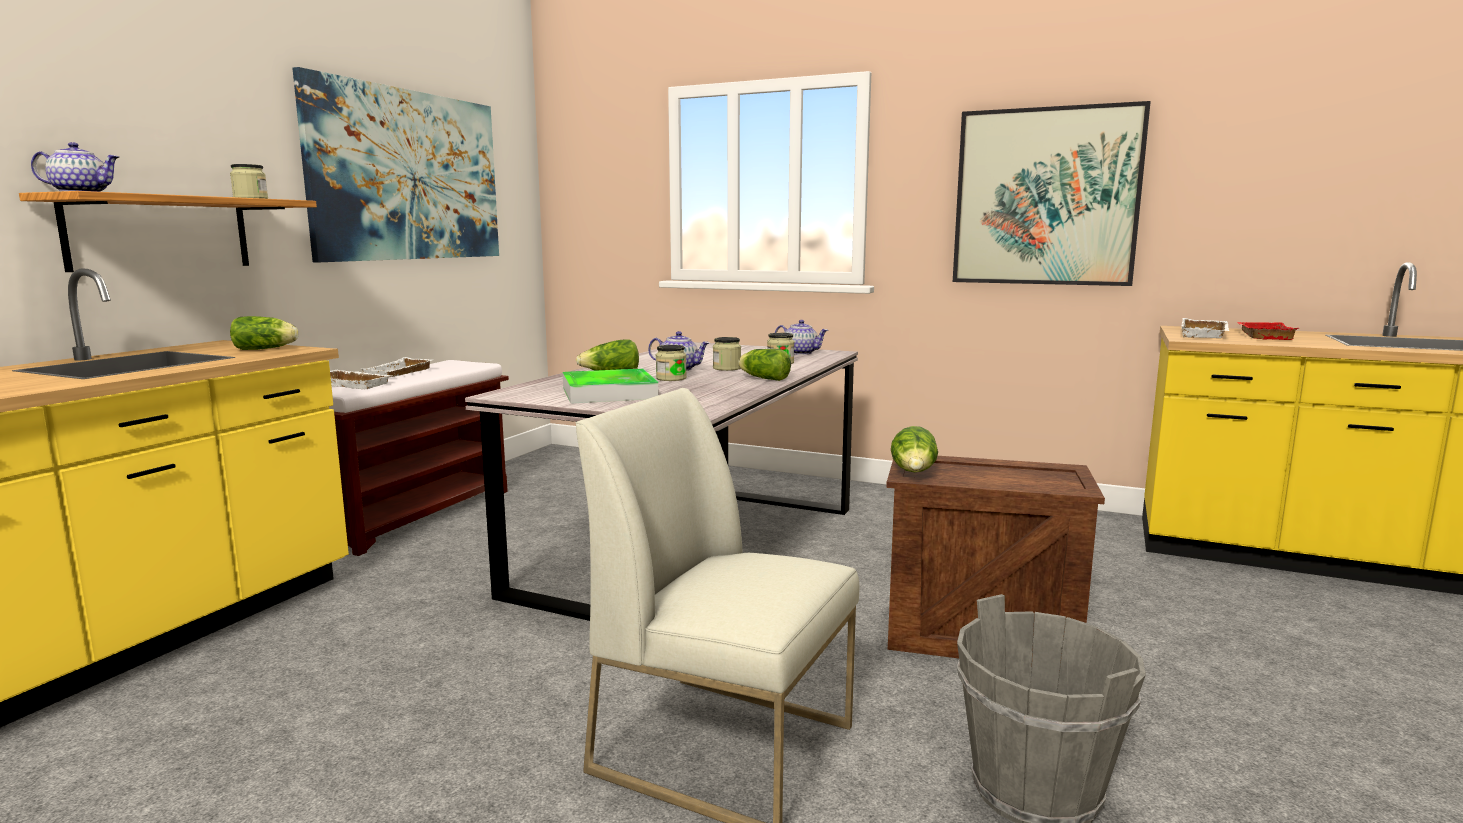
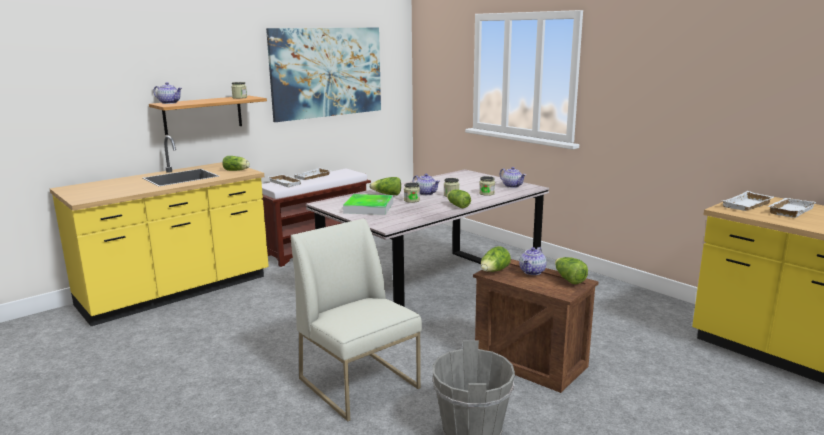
camera: 25 degrees right, 5 degrees up
picture [953,101,1151,286] -> none
red tray [1236,322,1299,340] -> white tray [769,198,816,218]
none -> teapot [519,247,546,275]
none -> lettuce [555,257,588,284]

